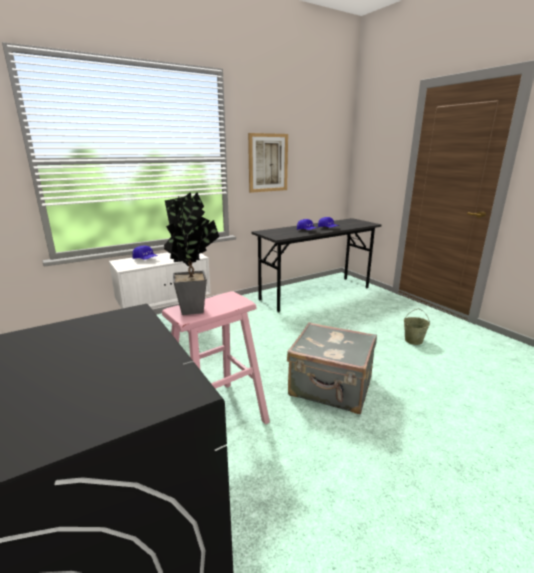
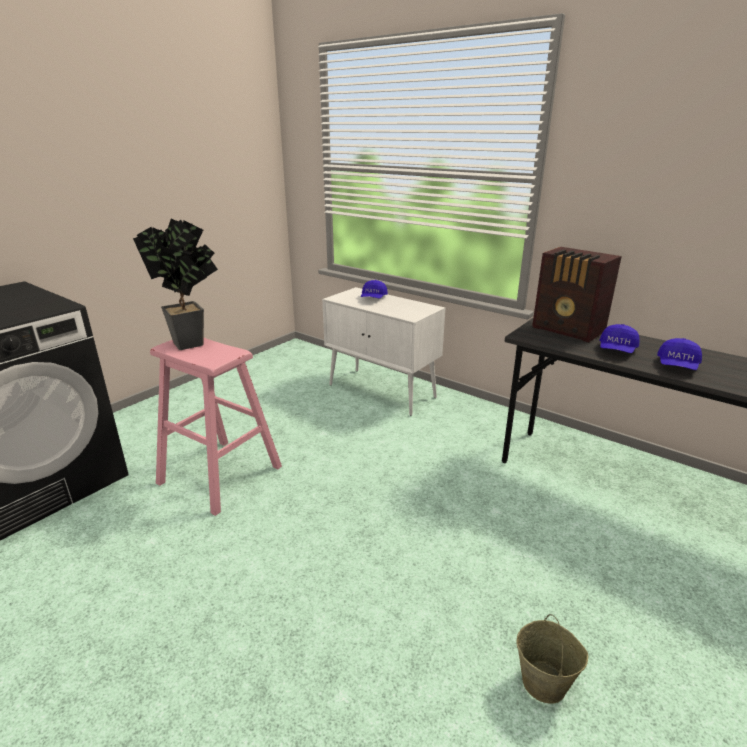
camera: 70 degrees right, 5 degrees up
picture [248,133,288,193] -> none
grey suitcase [287,322,377,414] -> none
none -> radio [532,247,622,343]

